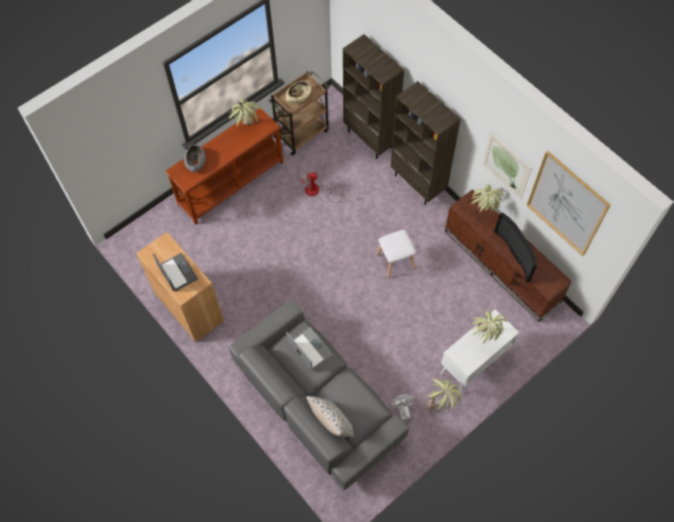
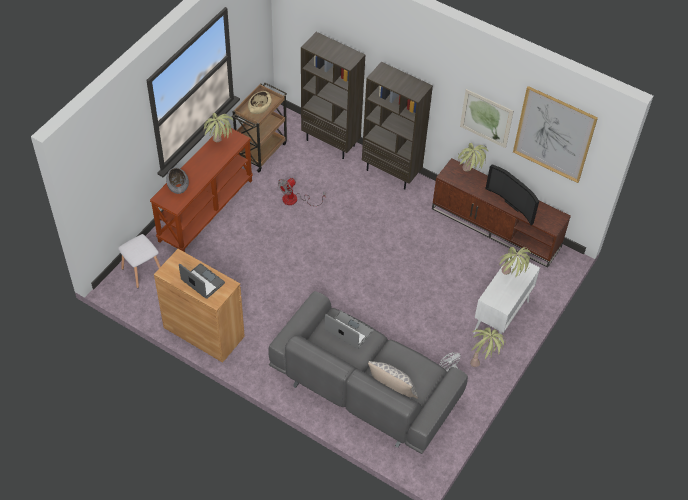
camera: 20 degrees left, 10 degrees down
white stool [377,230,416,278] -> white stool moved to [118,234,161,288]

